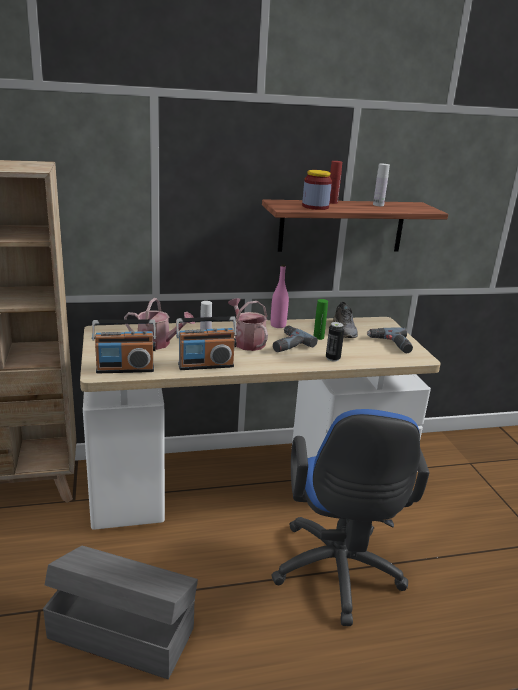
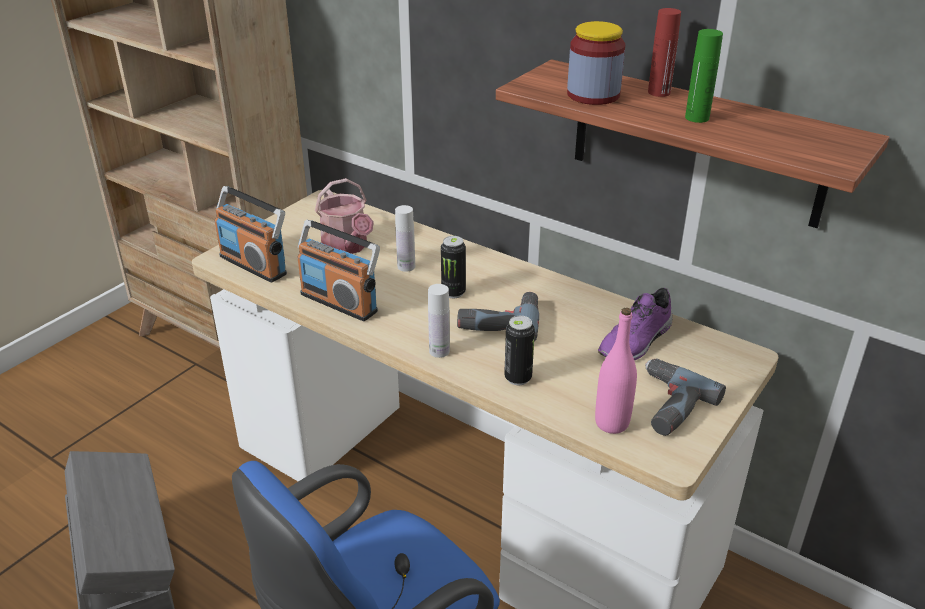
camera: 50 degrees right, 10 degrees up
watering can [228,298,268,351] -> can [441,236,466,298]
pink bottle [271,264,289,328] -> pink bottle moved to [595,308,637,434]
green bottle [314,299,328,340] -> green bottle moved to [685,29,723,123]
grey shoe [333,302,358,338] -> purple shoe [598,288,673,360]
white bottle [373,164,390,206] -> white bottle moved to [428,284,450,358]

